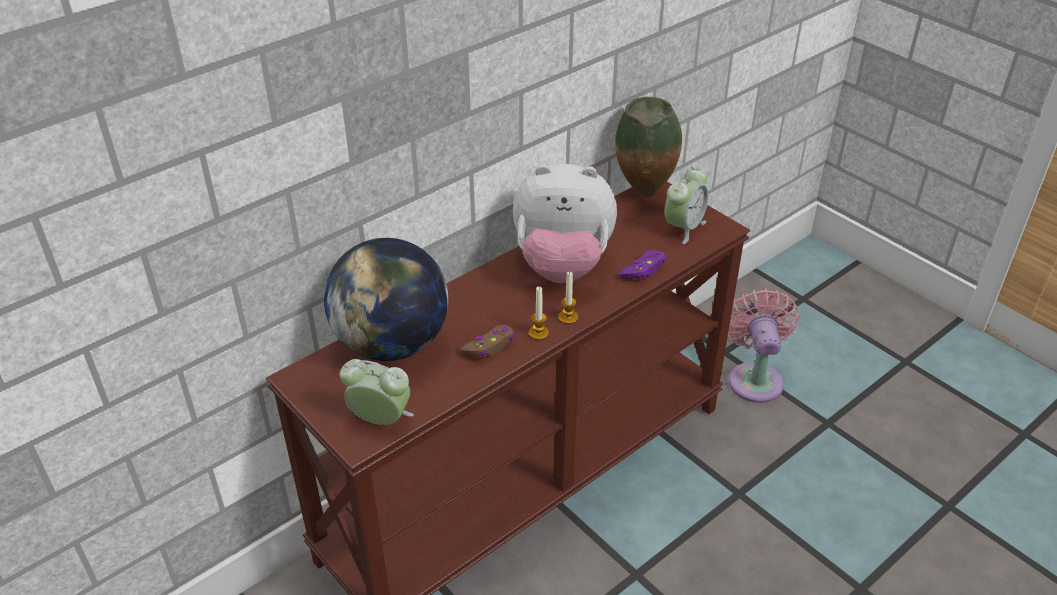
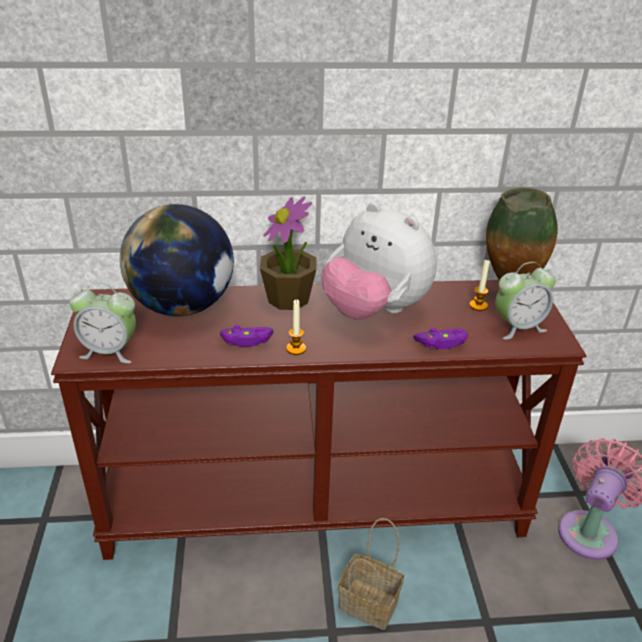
camera: 35 degrees right, 5 degrees down
alarm clock [340,359,414,425] -> alarm clock turned 135 degrees clockwise [69,282,136,363]
brown game controller [460,325,515,358] -> purple game controller [220,325,273,347]
candle [558,272,578,324] -> candle moved to [469,260,490,311]
none -> potted plant [260,197,317,310]
none -> basket [338,518,404,630]

